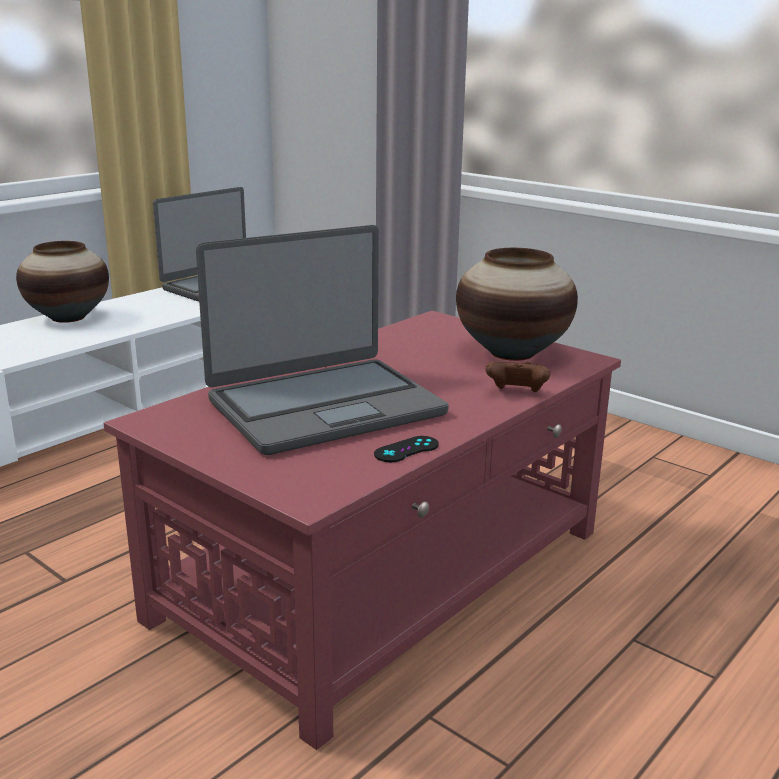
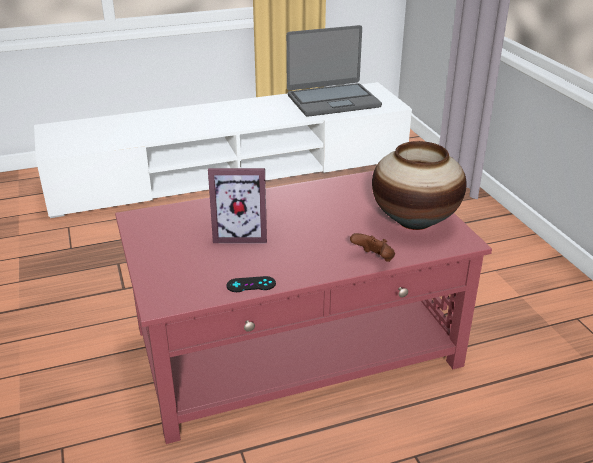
camera: 30 degrees right, 10 degrees up
vase [16,241,109,323] -> none
laptop [196,225,449,455] -> picture frame [208,168,267,243]

